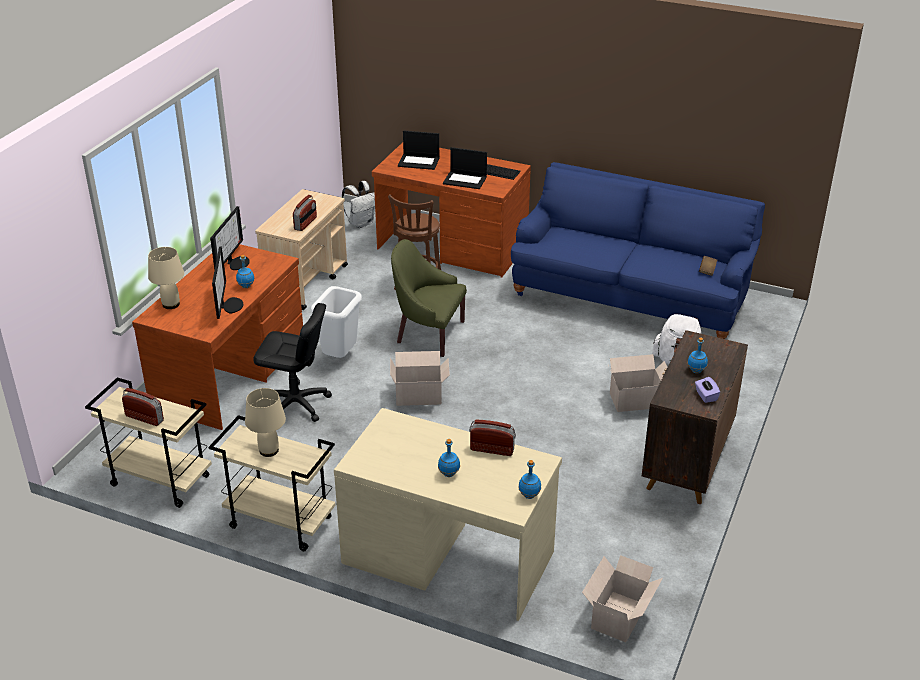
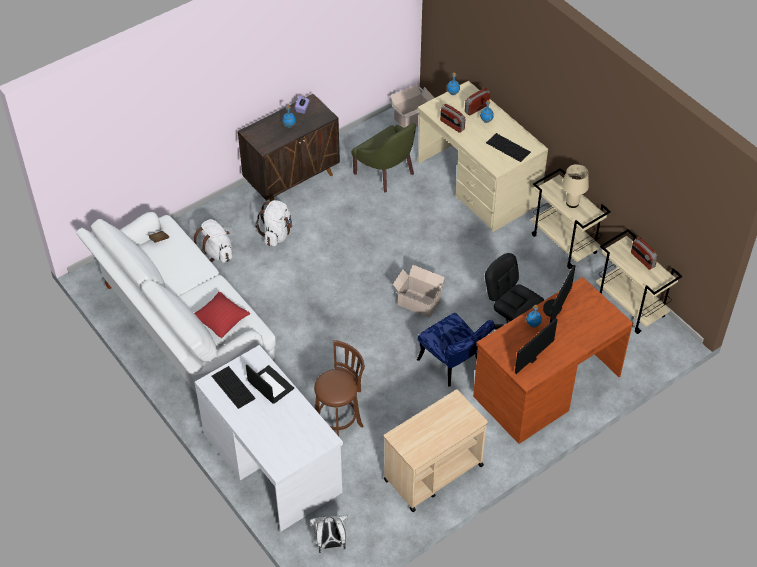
camera: 150 degrees left, 15 degrees up
beige table lamp [148,247,184,309] -> none
radio [293,195,317,231] -> radio moved to [465,88,490,115]
white trash can [311,286,362,358] -> blue chair [417,313,495,387]
brown desk [372,142,531,278] -> white desk [195,345,343,532]
green armchair [391,239,467,357] -> green armchair moved to [351,123,416,192]
laptop [398,130,439,170] -> none
blue sofa [511,162,765,339] -> white sofa [76,212,276,394]
cardboard box [608,354,668,412] -> white backpack [255,200,292,247]
none -> red pillow [194,292,250,338]
none -> keyboard [486,133,531,162]

